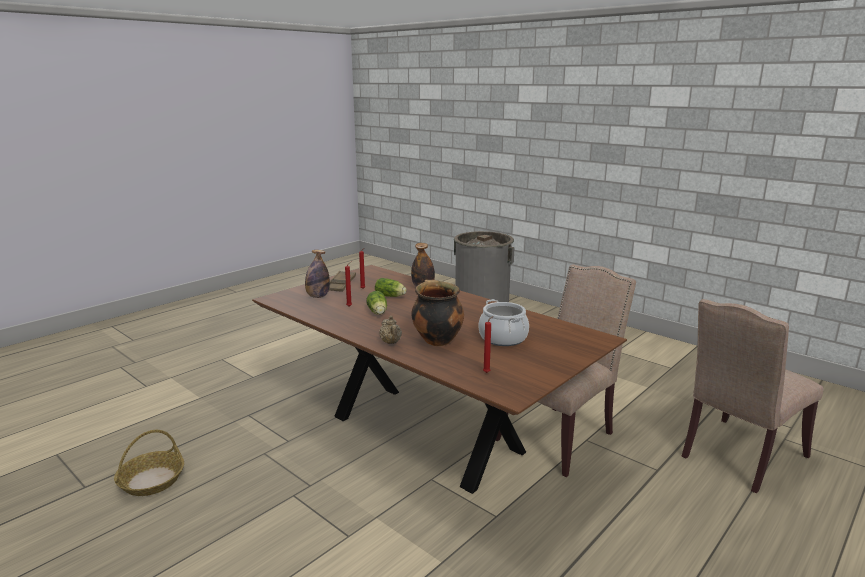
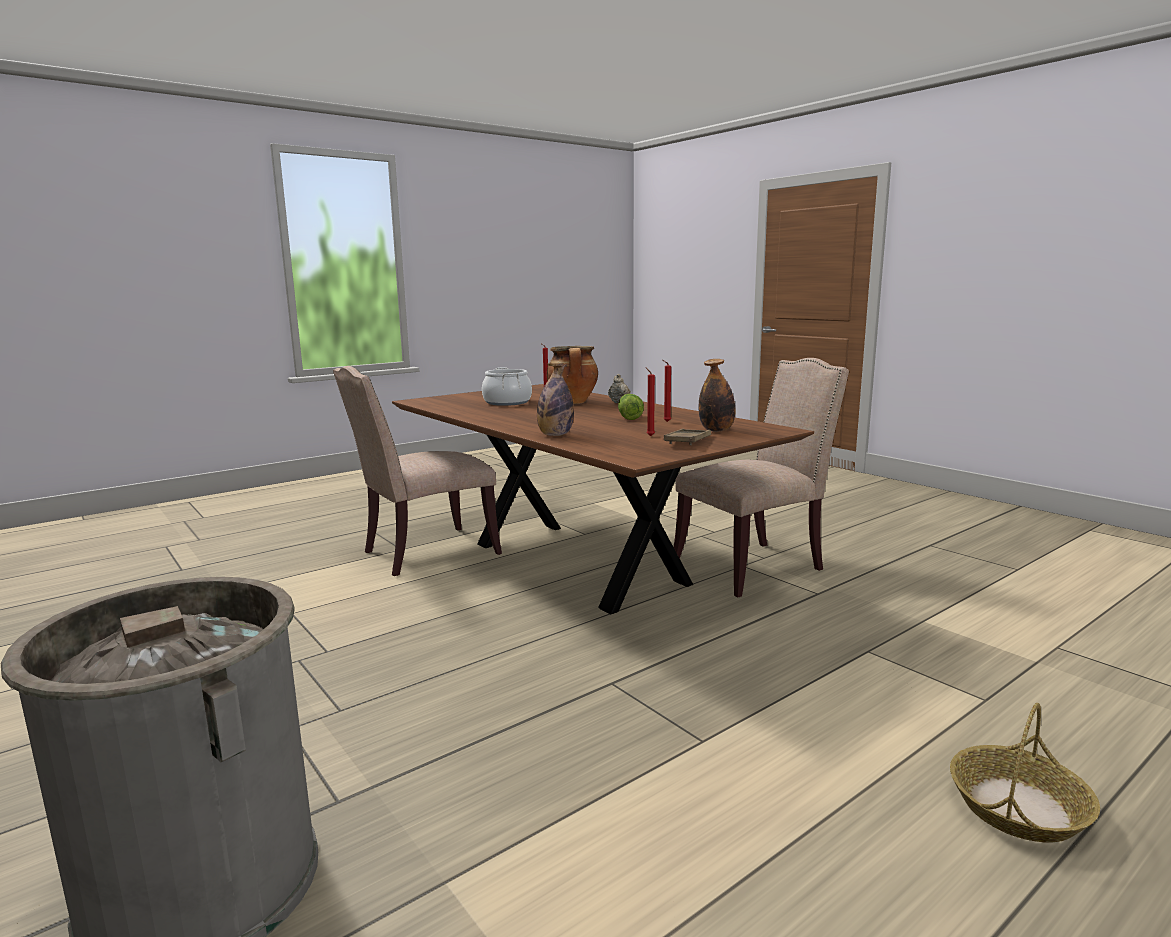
camera: 170 degrees left, 5 degrees down
basket [114,430,184,496] -> basket moved to [950,703,1100,842]
lettuce [375,278,406,297] -> none
beige chair [682,299,824,493] -> beige chair moved to [674,358,849,597]

